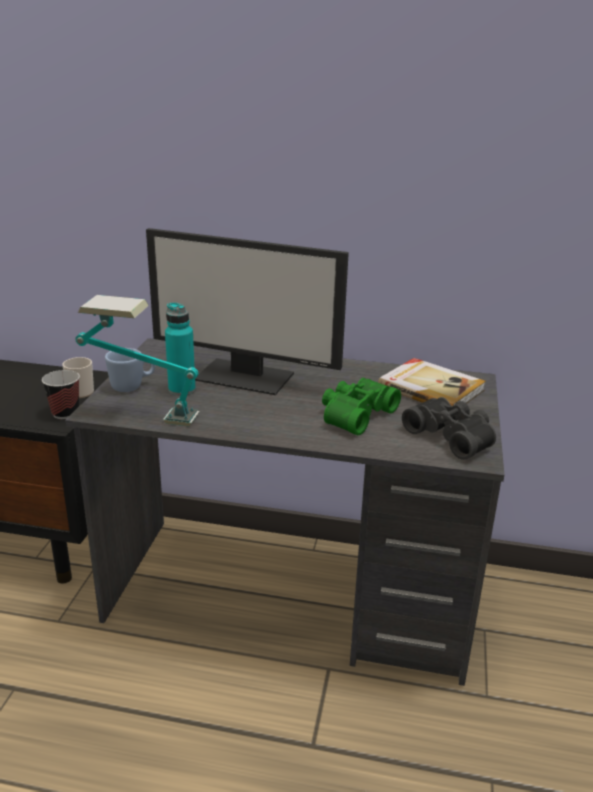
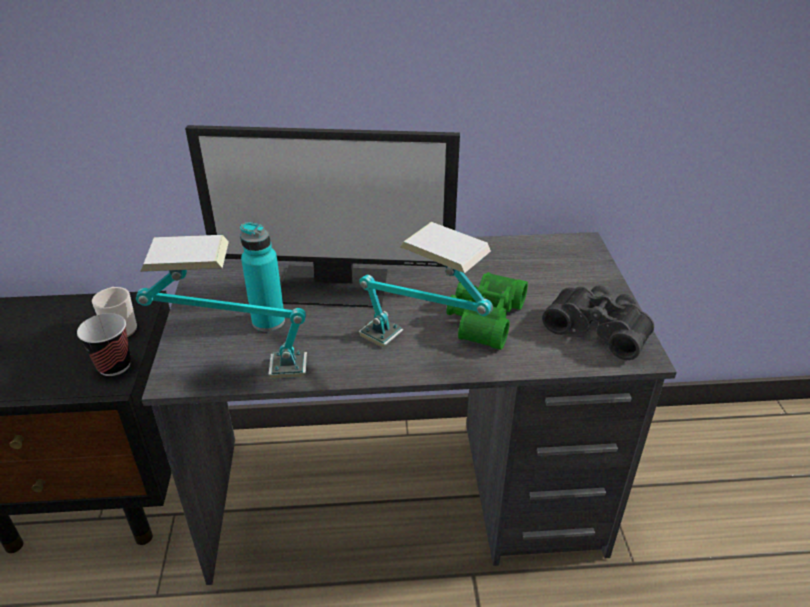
camera: 15 degrees left, 10 degrees up
blue mug [105,348,155,392] -> none
book [378,358,486,406] -> none
none -> table lamp [359,222,493,348]

